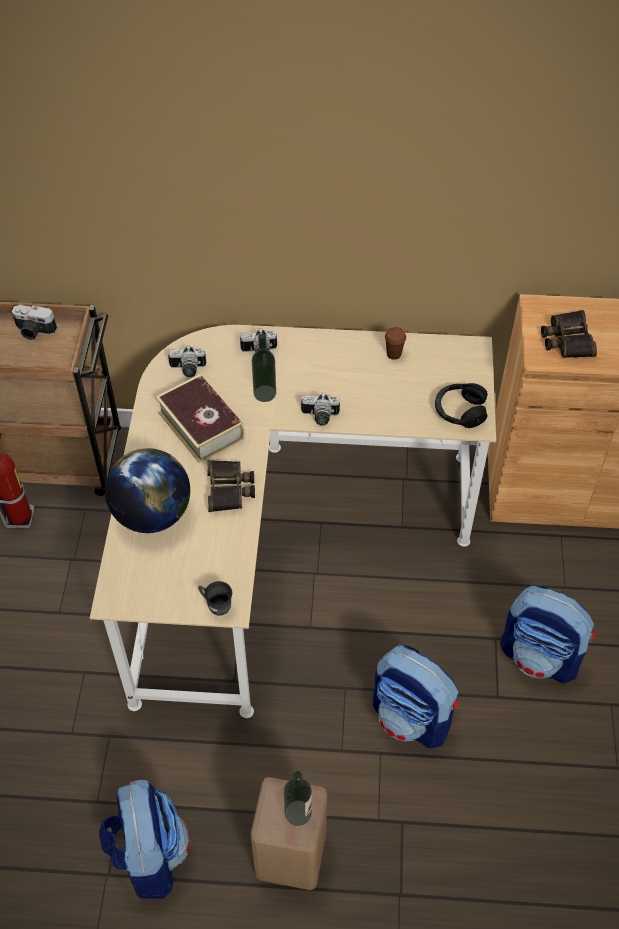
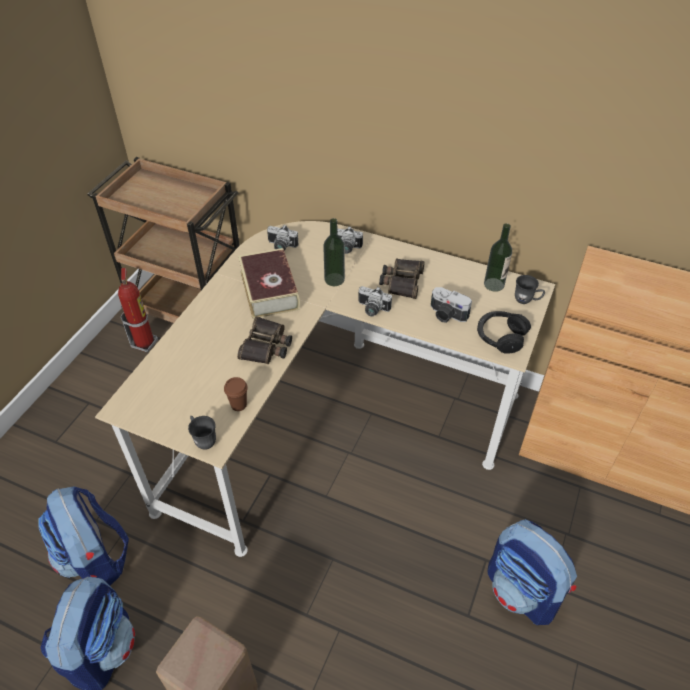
camera: 20 degrees right, 5 degrees down
camera [11,305,57,340] -> camera moved to [431,287,472,323]
globe [105,448,190,533] -> none
bottle [284,771,312,826] -> bottle moved to [484,223,512,292]
backpack [373,645,459,749] -> backpack moved to [38,486,129,585]
brown cup [385,327,406,360] -> brown cup moved to [224,377,248,411]
binoculars [541,310,597,358] -> binoculars moved to [379,258,425,299]
none -> grey mug [515,275,545,304]

